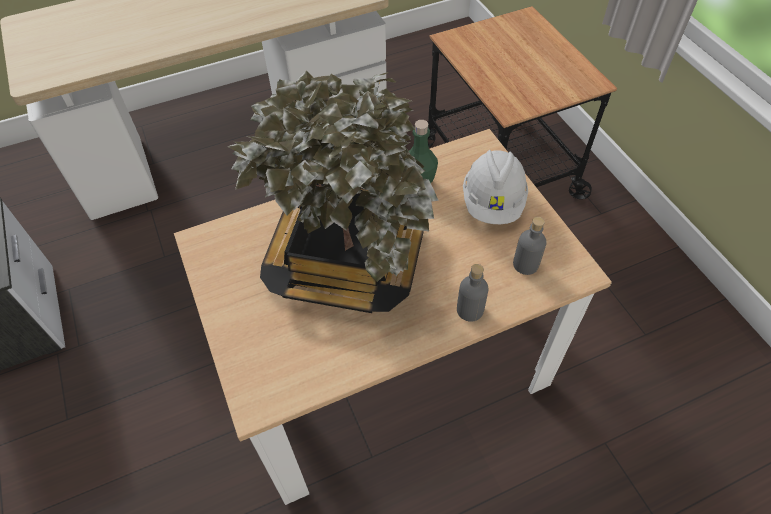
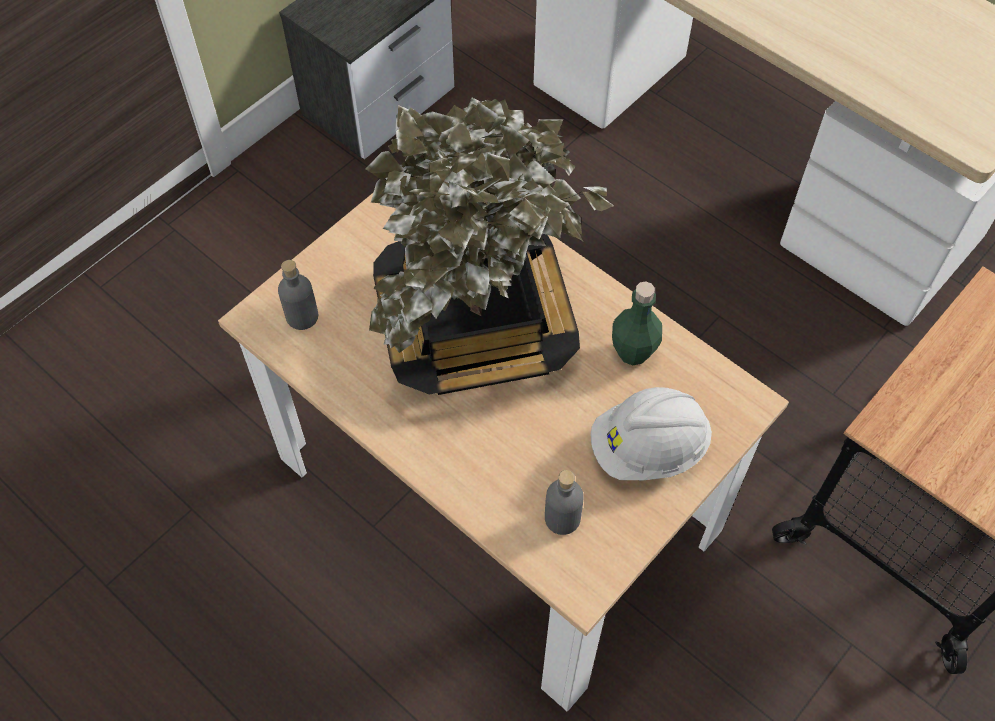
camera: 65 degrees right, 5 degrees up
grey bottle [457,264,489,322] -> grey bottle moved to [278,260,318,330]

